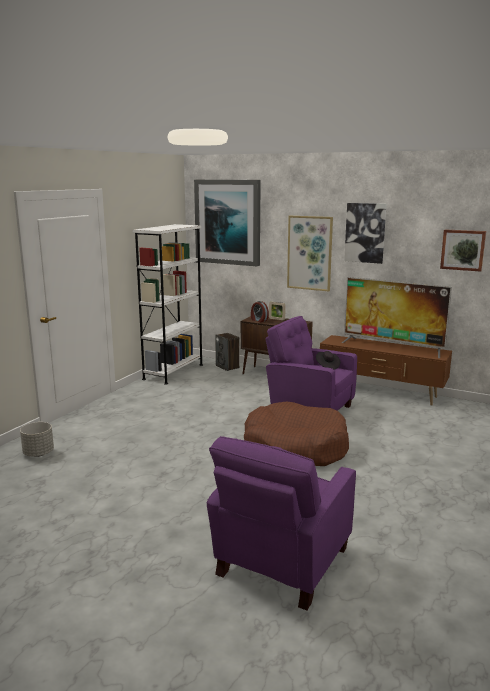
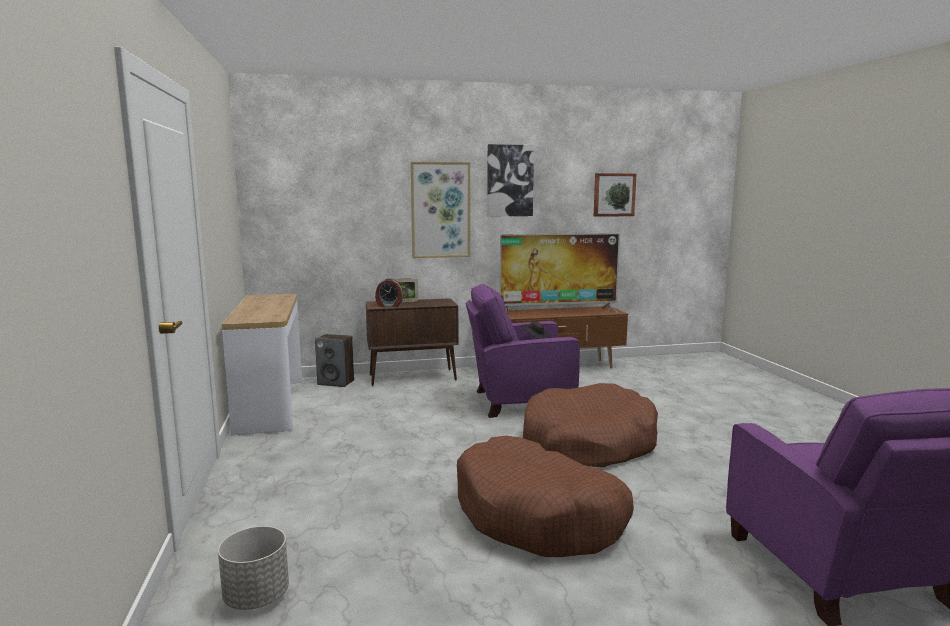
camera: 40 degrees left, 5 degrees down
white bookcase [133,224,203,385] -> console table [222,294,302,436]
picture [194,180,261,266] -> none
none -> brown dog bed [457,436,634,557]

